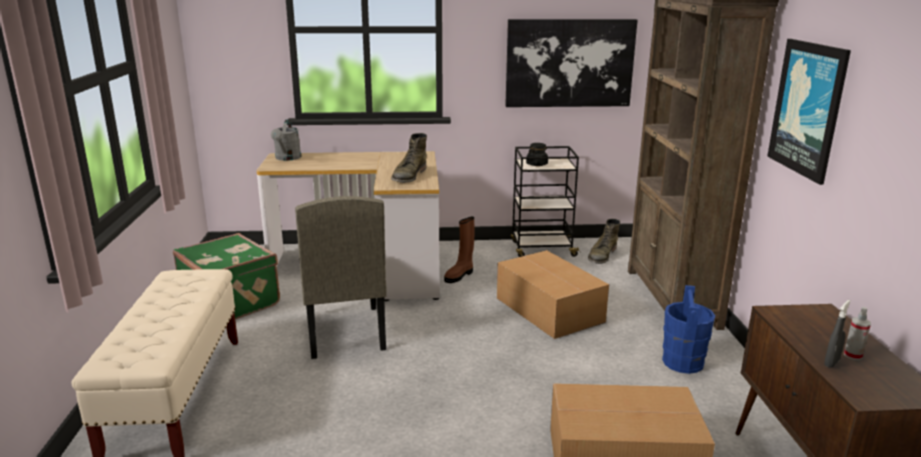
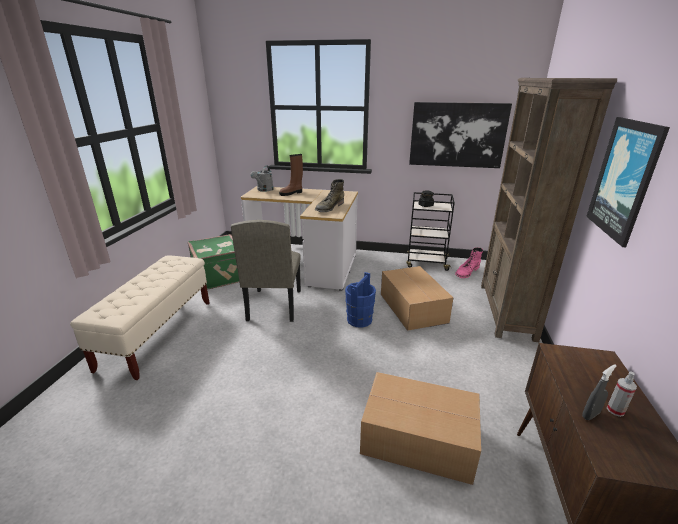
camera: 15 degrees right, 5 degrees up
brown boot [444,217,475,283] -> brown boot moved to [279,154,303,196]
green boot [588,219,620,264] -> pink boot [455,247,483,278]
blue bucket [662,285,715,374] -> blue bucket moved to [345,272,376,327]

